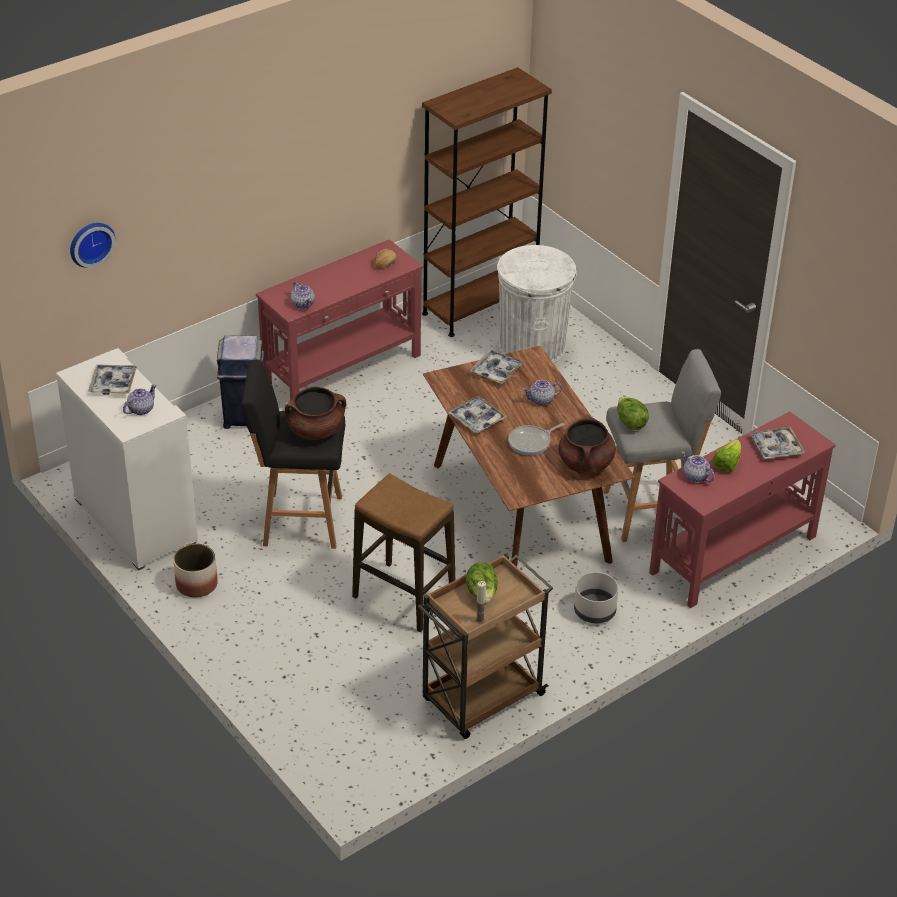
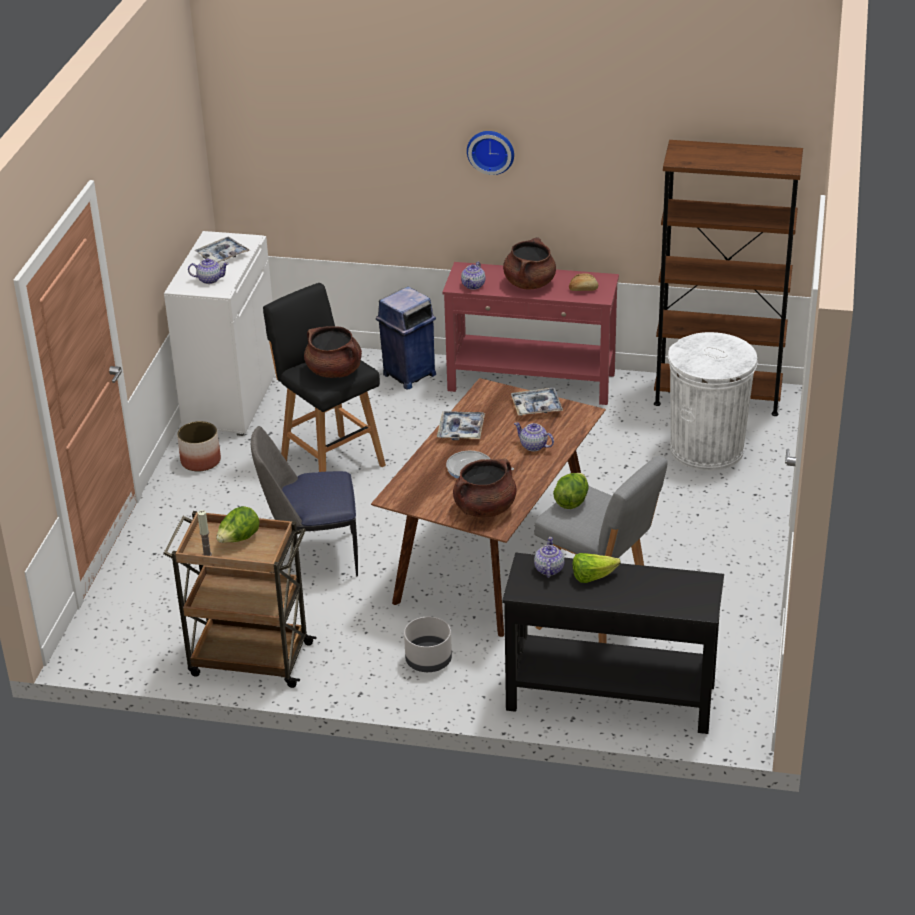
camera: 50 degrees right, 5 degrees down
wall clock [70,223,115,268] -> wall clock moved to [467,131,514,175]
stool [352,474,455,632] -> chair [251,426,358,576]
red console table [649,411,836,608] -> black console table [502,553,724,734]
tray [750,427,805,459] -> none
none -> brown cooking pot [503,237,556,289]

